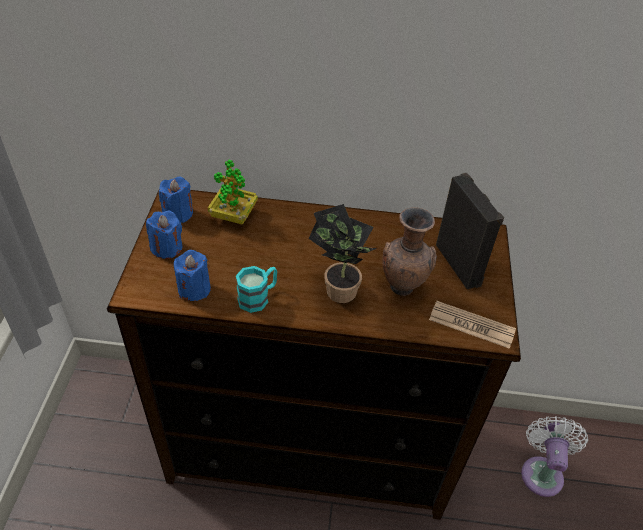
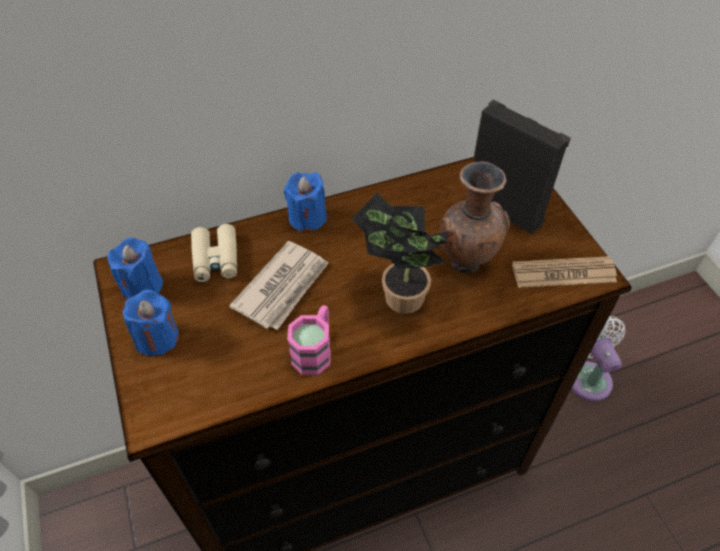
camera: 25 degrees left, 5 degrees up
blue candle [174,250,211,301] -> blue candle moved to [284,172,327,232]
potted plant [208,160,258,225] -> beige binoculars [191,224,237,282]
turquoise mug [236,266,277,313] -> pink mug [287,305,331,375]
none -> newspaper [229,241,329,330]

